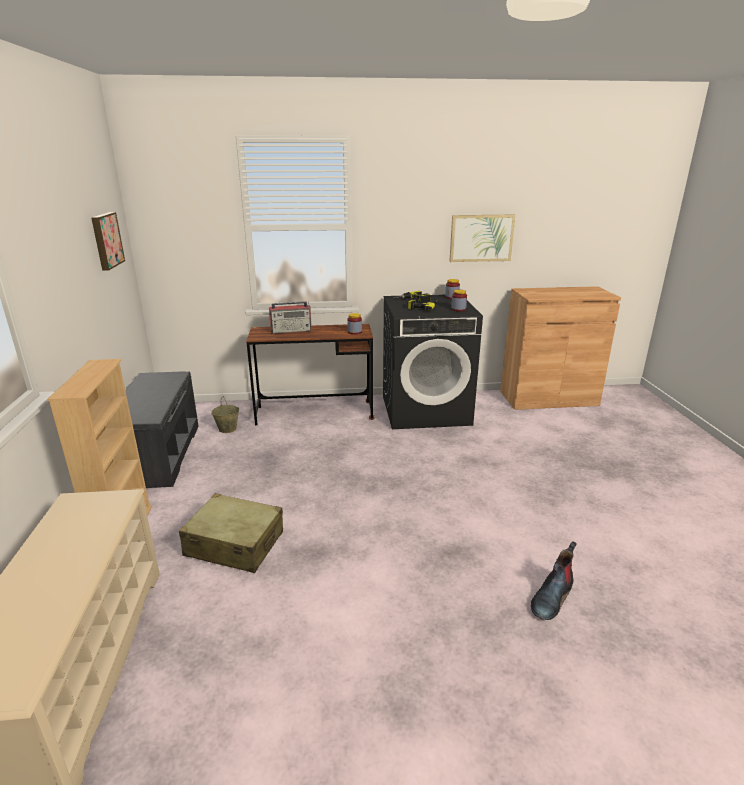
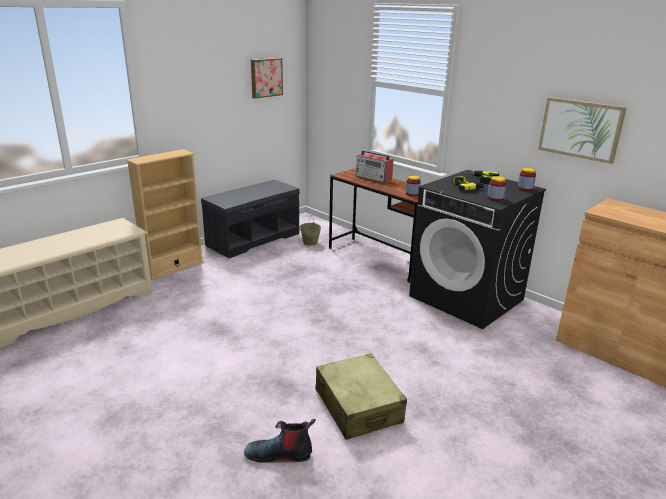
camera: 50 degrees right, 0 degrees up
beige suitcase [179,493,283,573] -> beige suitcase moved to [316,354,407,440]

